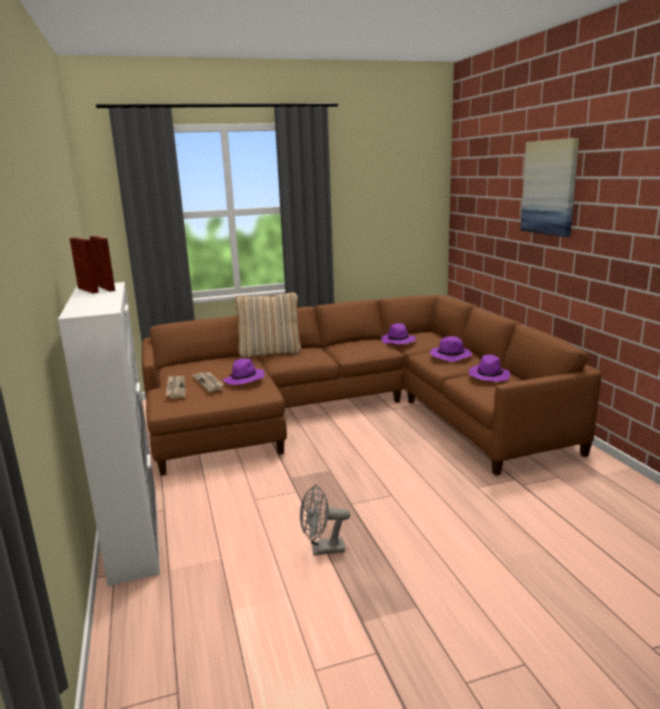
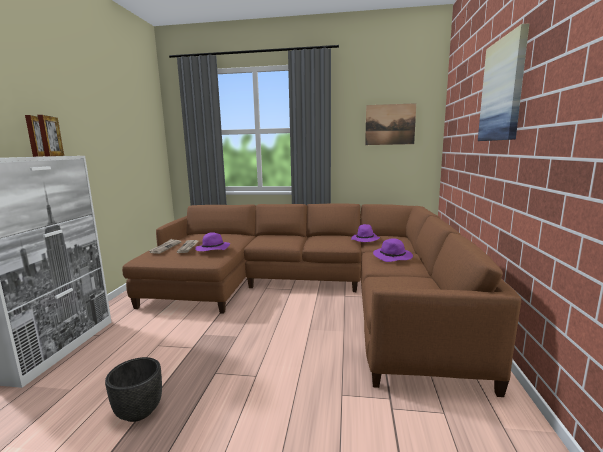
camera: 25 degrees right, 5 degrees down
beige pillow [235,292,301,358] -> none
grey fan [300,484,351,556] -> black planter [105,357,162,422]
purple hat [469,355,510,382] -> none
none -> picture [365,103,416,145]

